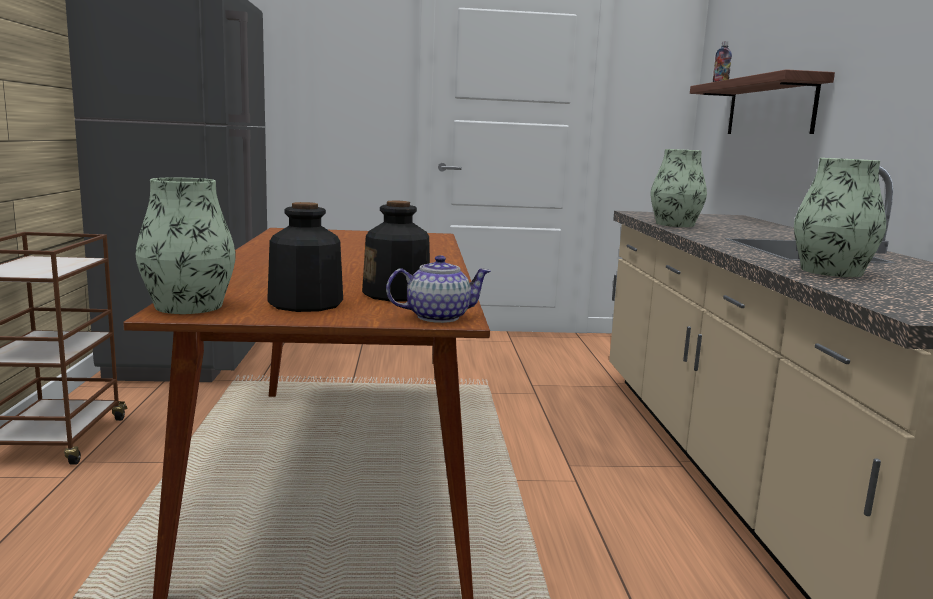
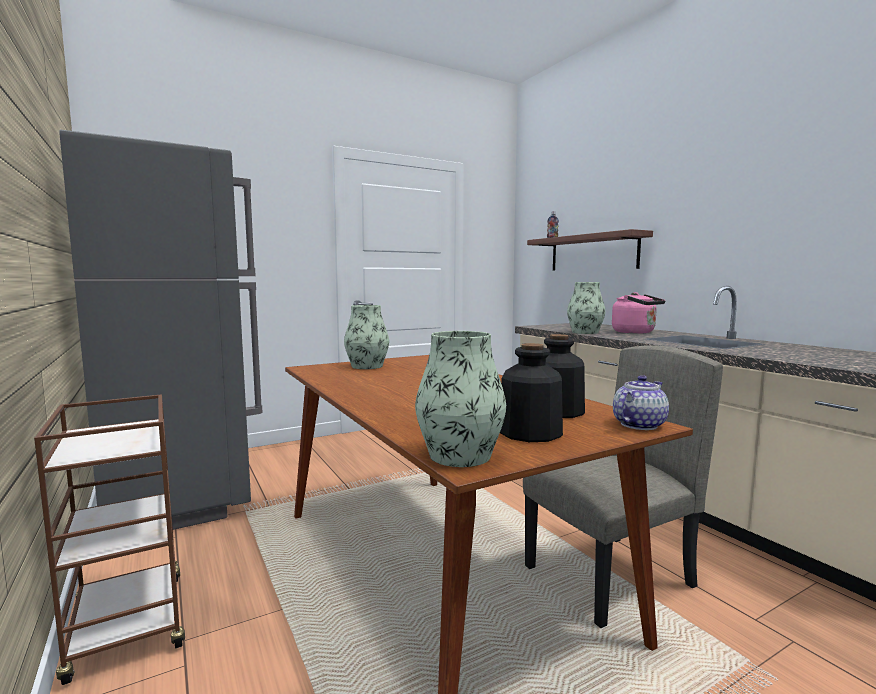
camera: 25 degrees left, 5 degrees down
vase [794,158,886,277] -> vase moved to [344,305,389,369]
none -> beige chair [523,345,723,628]
none -> pink kettle [612,292,666,334]

